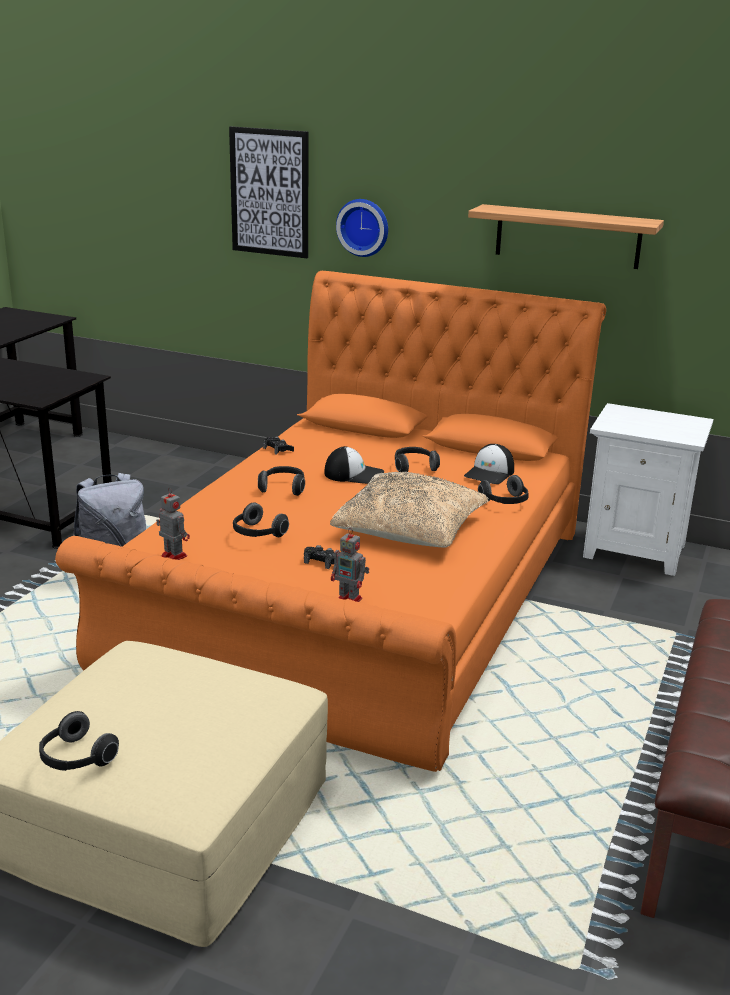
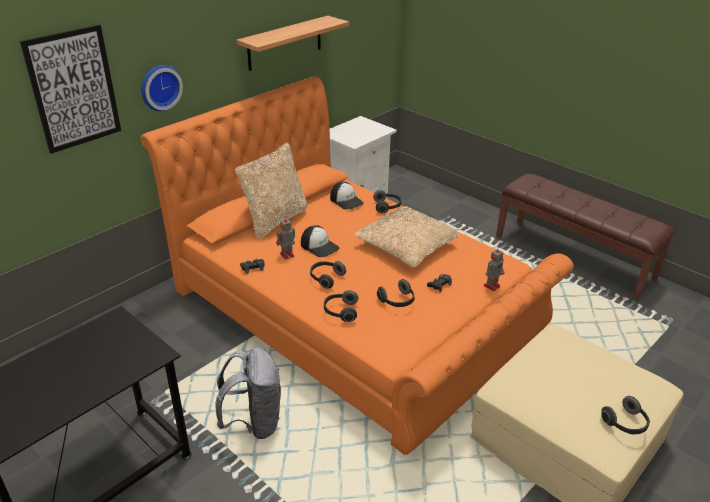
camera: 70 degrees left, 10 degrees up
toy robot [156,488,190,560] -> toy robot moved to [276,217,295,260]
cap [324,446,384,484] -> cap turned 105 degrees clockwise [301,225,339,257]
headphones [395,447,440,473] -> headphones moved to [324,290,358,322]
none -> beige pillow [235,143,307,239]

